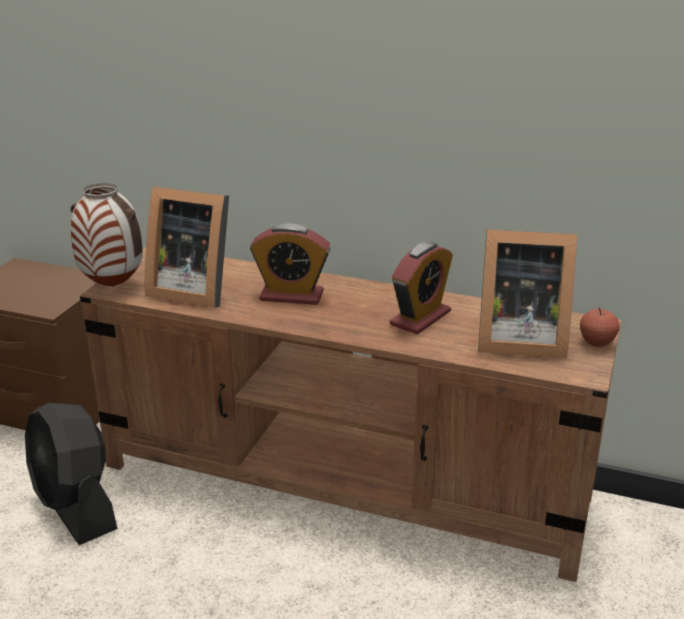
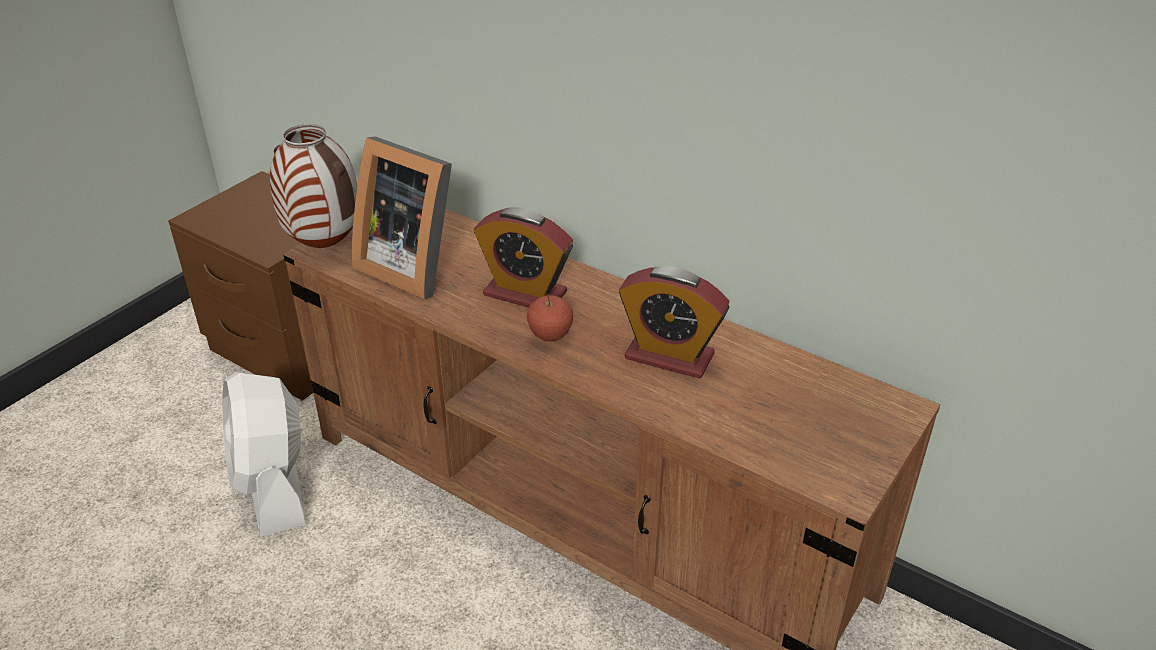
camera: 15 degrees right, 10 degrees up
black fan [25,403,118,545] -> white fan [222,372,306,537]
alarm clock [390,242,453,334] -> alarm clock turned 60 degrees clockwise [619,266,729,379]
picture frame [478,229,578,358] -> none
apple [580,308,620,347] -> apple moved to [527,295,573,341]

